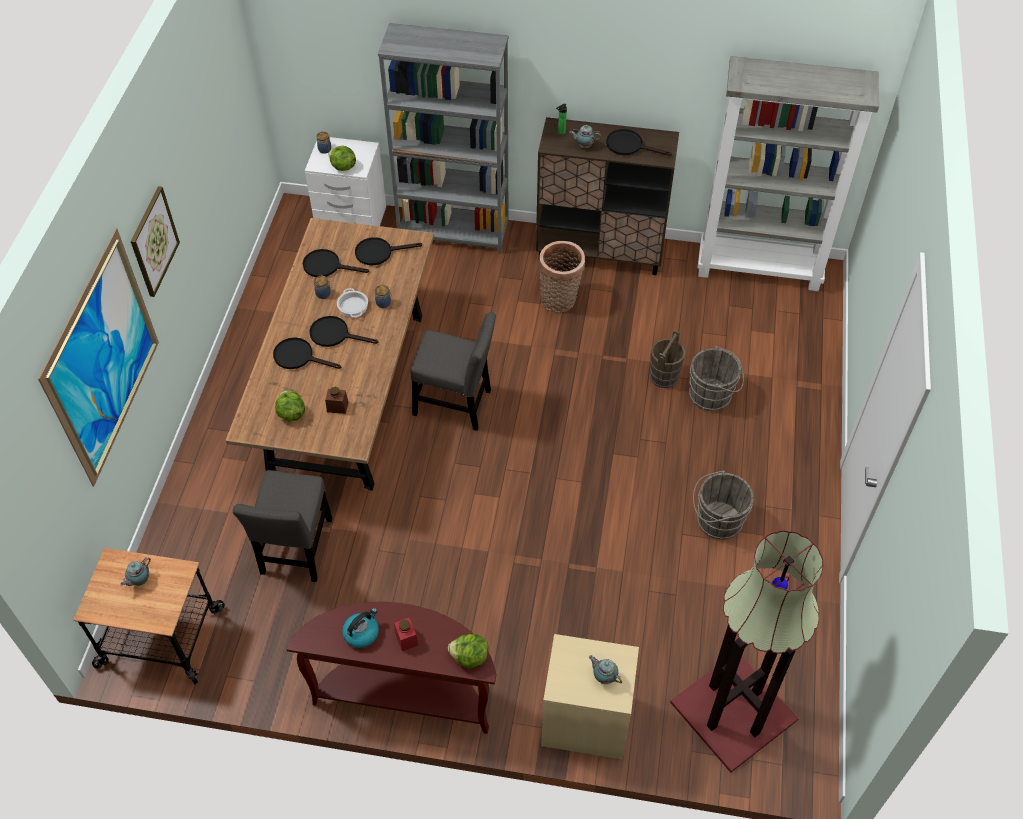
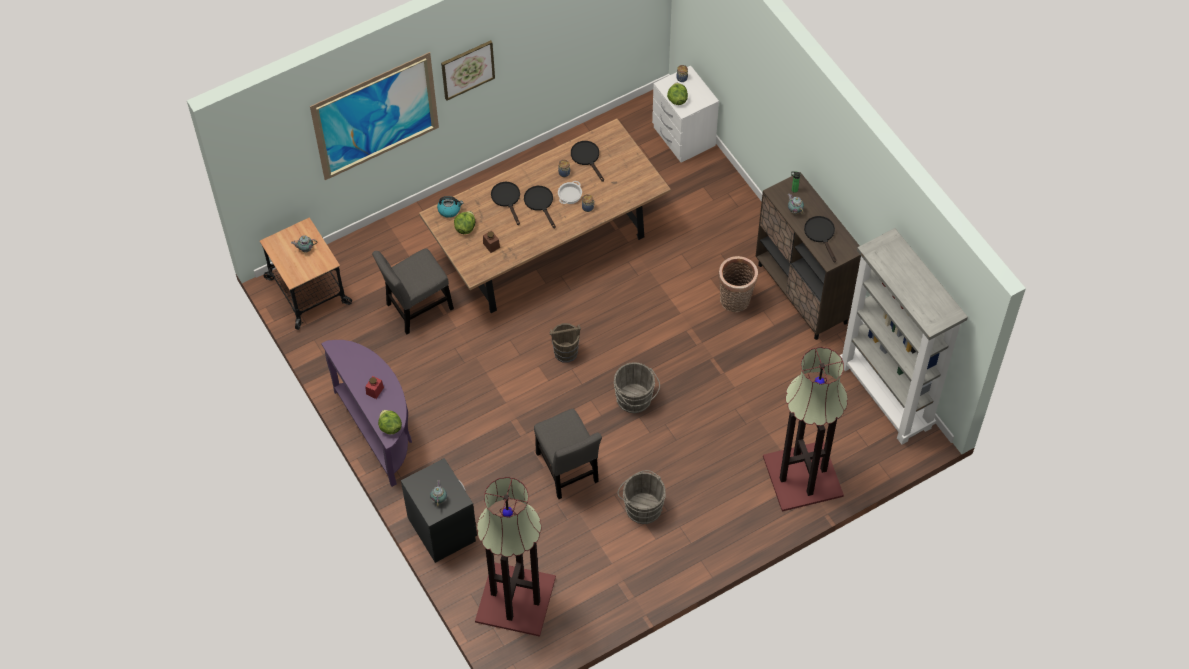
camera: 50 degrees right, 5 degrees up
brown console table [286,602,496,734] -> purple console table [321,340,412,487]
kettle [342,608,379,648] -> kettle moved to [437,196,463,218]
black frying pan [355,237,422,265] -> none
grey bookcase [378,23,509,253] -> none
grey chair [410,312,496,431] -> grey chair moved to [534,409,602,499]
beige nightstand [541,634,639,759] -> black nightstand [401,458,477,563]
brown bucket [650,330,686,388] -> brown bucket moved to [550,323,581,363]
grey bucket [689,346,744,411] -> grey bucket moved to [614,362,660,413]
none -> floor lamp [763,347,848,511]

